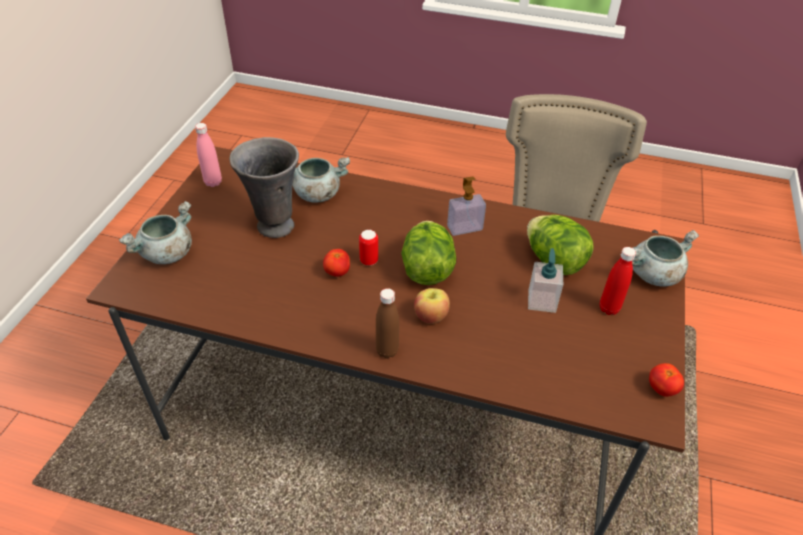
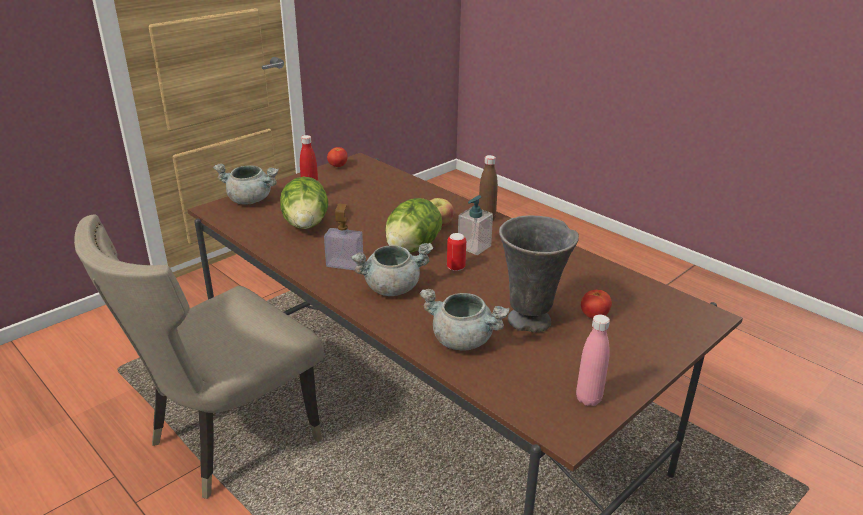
camera: 150 degrees left, 15 degrees down
grey cooking pot [118,201,192,264] -> grey cooking pot moved to [351,243,433,296]
tomato [323,249,350,277] -> tomato moved to [581,290,612,319]
soap dispenser [528,248,563,313] -> soap dispenser moved to [458,195,493,255]

